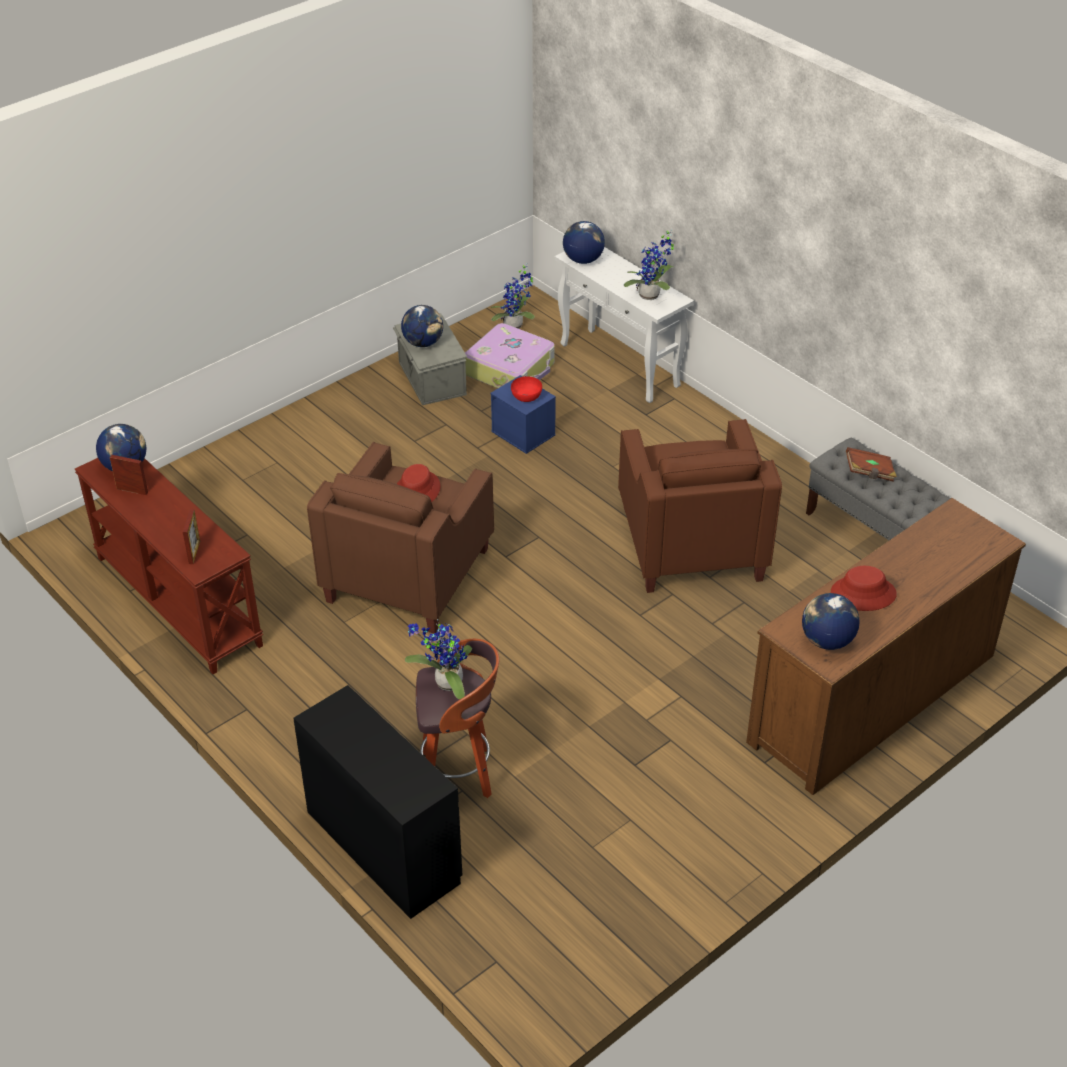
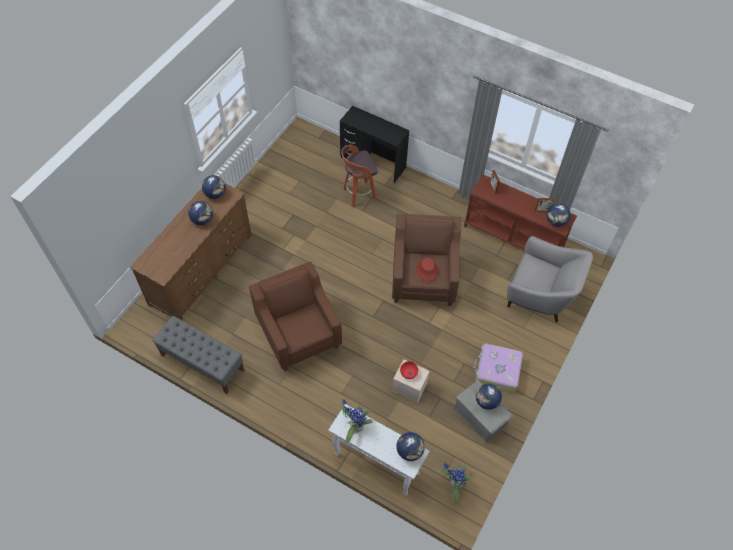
camera: 160 degrees right, 15 degrees up
potted plant [405,619,472,699] -> none
suitcase [465,323,555,388] -> suitcase moved to [473,343,523,393]
blue storage box [490,375,556,454] -> beige storage box [392,359,430,402]
red hat [831,566,897,611] -> globe [188,201,213,225]
brown book [846,447,897,482] -> none
none -> grey armchair [507,236,593,323]

